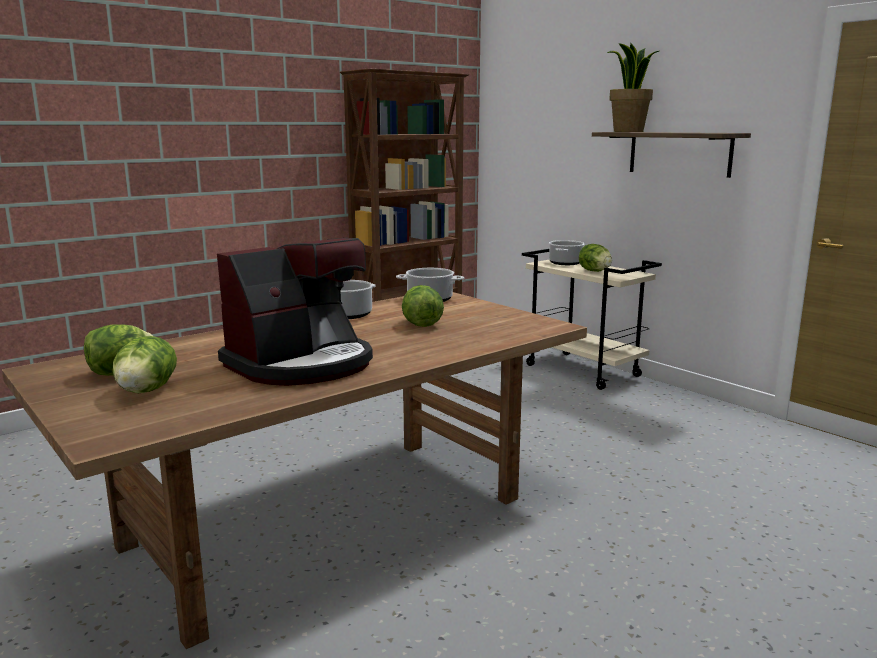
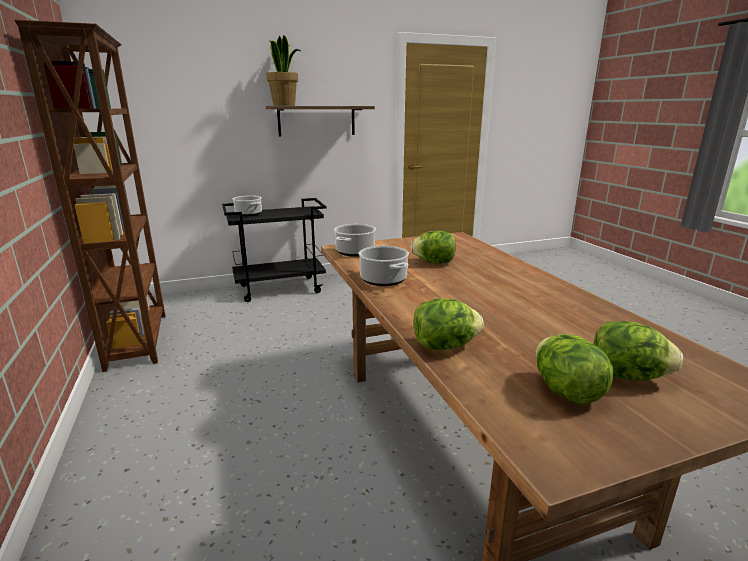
camera: 70 degrees left, 5 degrees up
coffee machine [217,238,373,386] -> none
beige cart [522,249,662,390] -> black cart [222,198,326,302]
lettuce [579,244,612,272] -> lettuce moved to [414,298,484,350]

